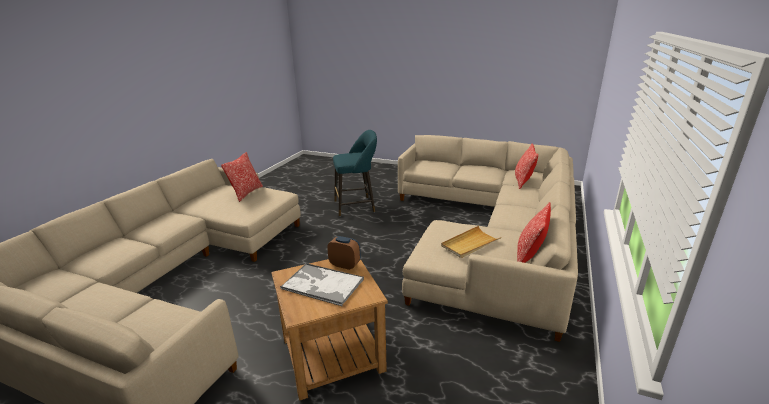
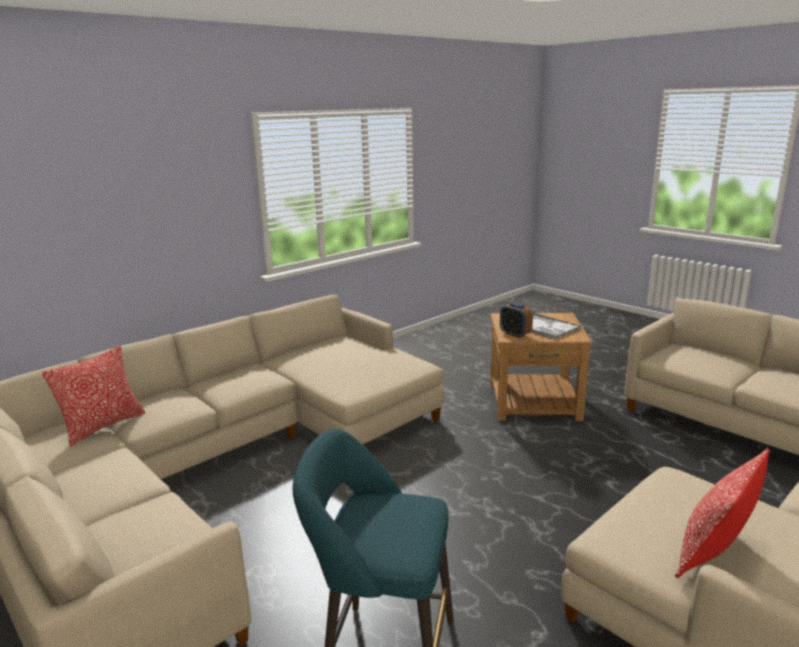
camera: 155 degrees left, 5 degrees down
beige tray [441,226,501,258] -> none
pillow [517,202,551,263] -> none

